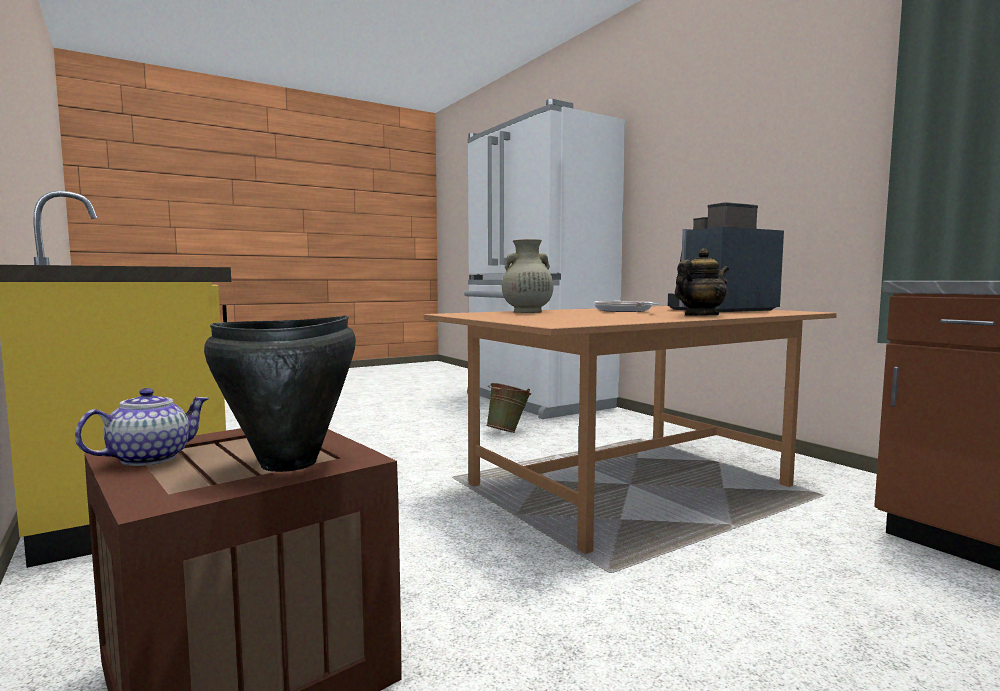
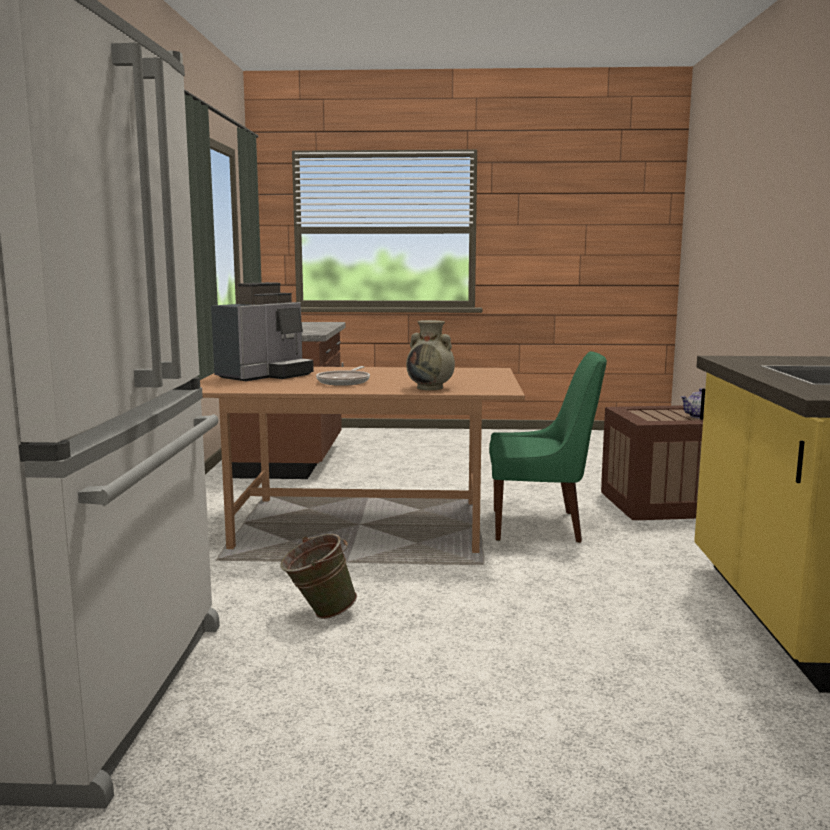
camera: 145 degrees left, 5 degrees up
black cooking pot [204,315,356,472] -> none
coffee machine [668,202,784,312] -> coffee machine turned 60 degrees counterclockwise [211,282,314,381]
teapot [675,248,729,316] -> none
none -> green chair [489,351,607,543]

